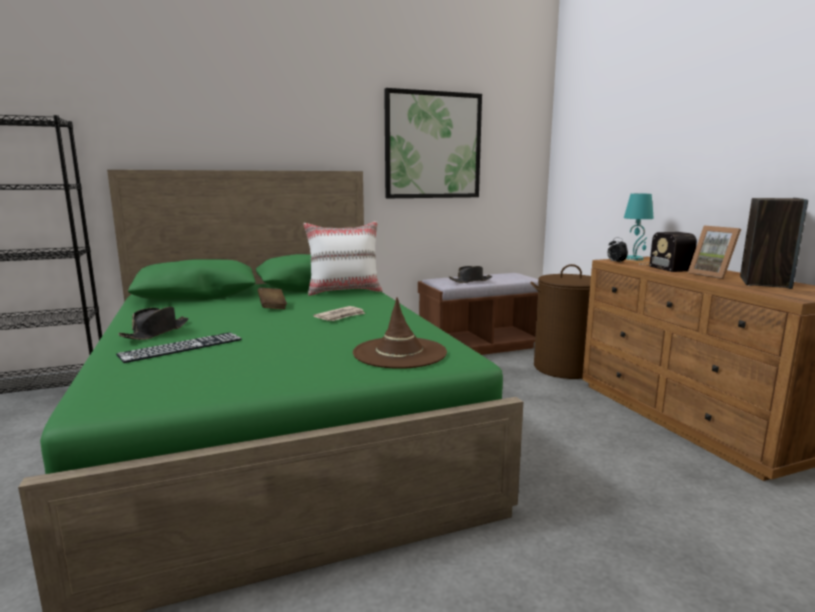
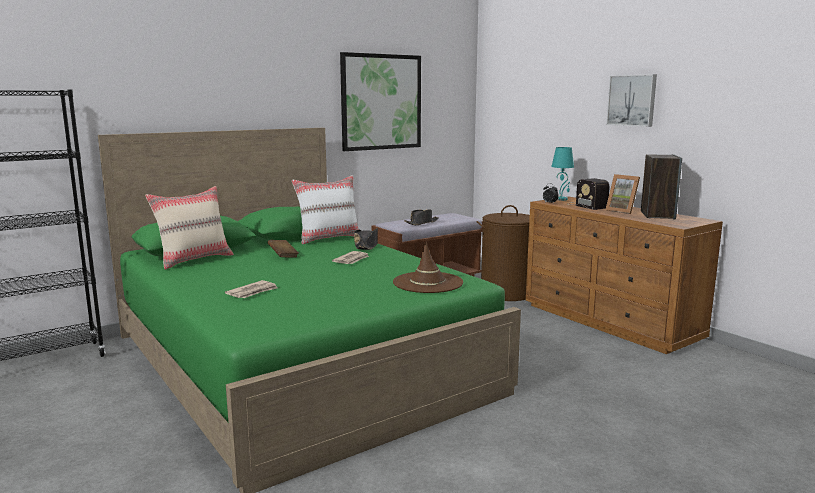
camera: 15 degrees left, 0 degrees up
keyboard [116,332,242,363] -> newspaper [225,280,278,298]
black hat [118,307,189,340] -> black hat moved to [354,228,378,250]
none -> beige pillow [145,186,234,270]
none -> picture [606,74,657,127]

